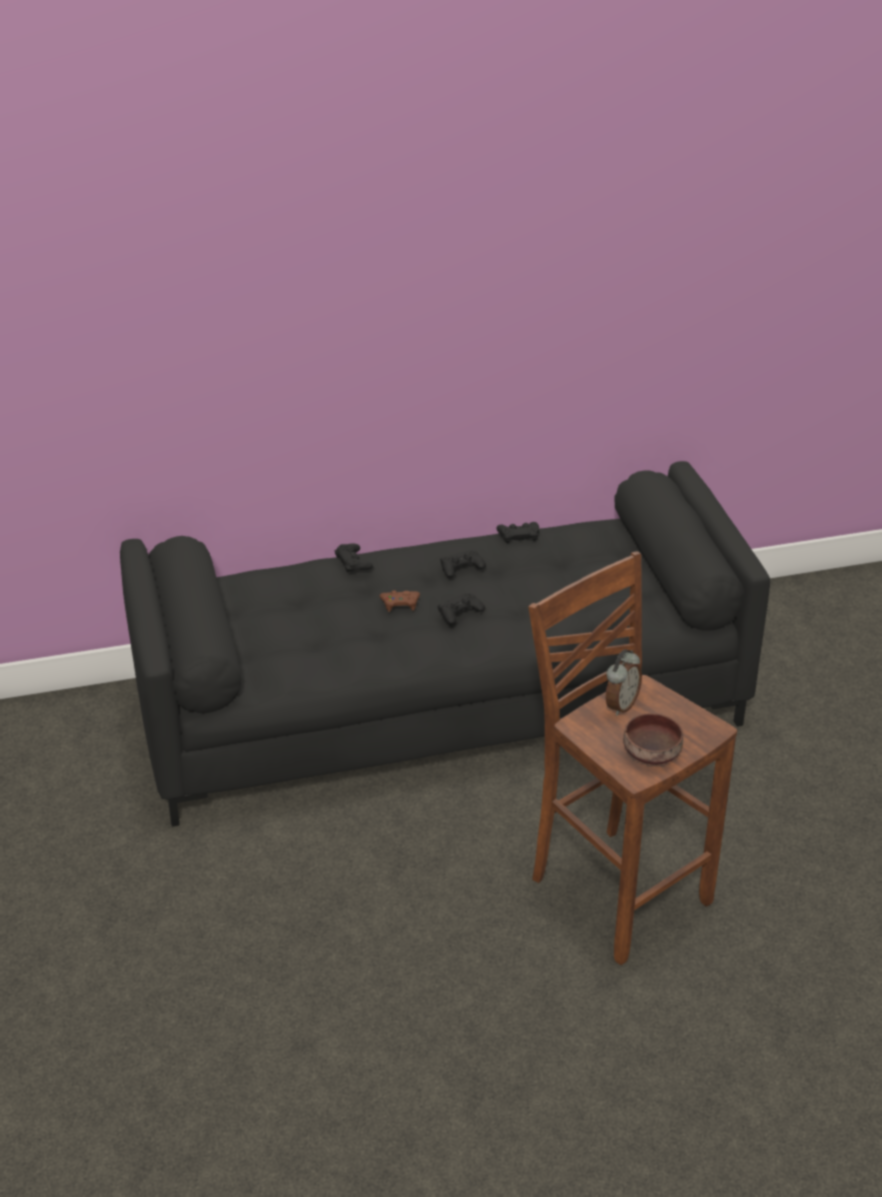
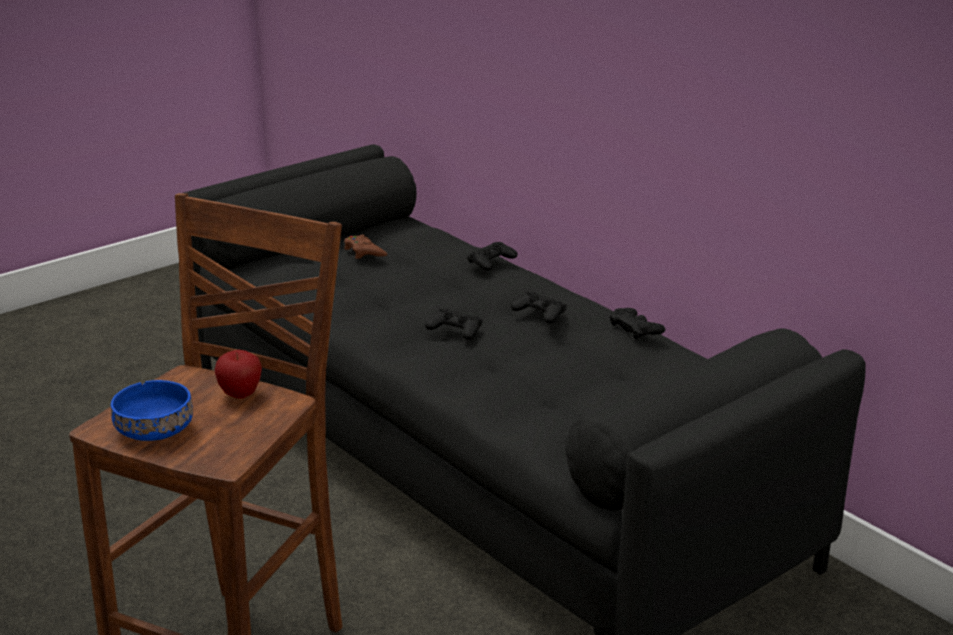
camera: 65 degrees right, 10 degrees down
brown game controller [379,590,420,612] -> brown game controller moved to [344,235,387,259]
alarm clock [606,649,642,716] -> apple [215,350,262,398]
brown bowl [623,713,683,765] -> blue bowl [111,380,193,441]

